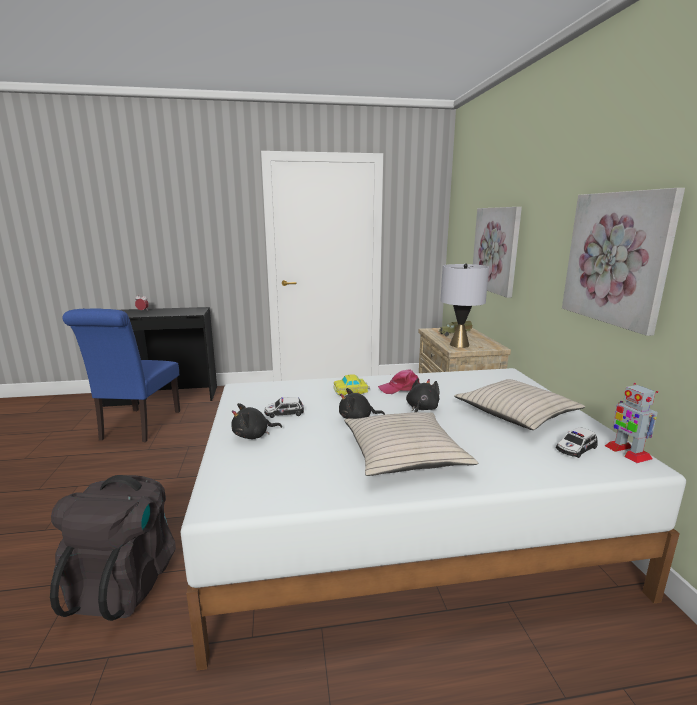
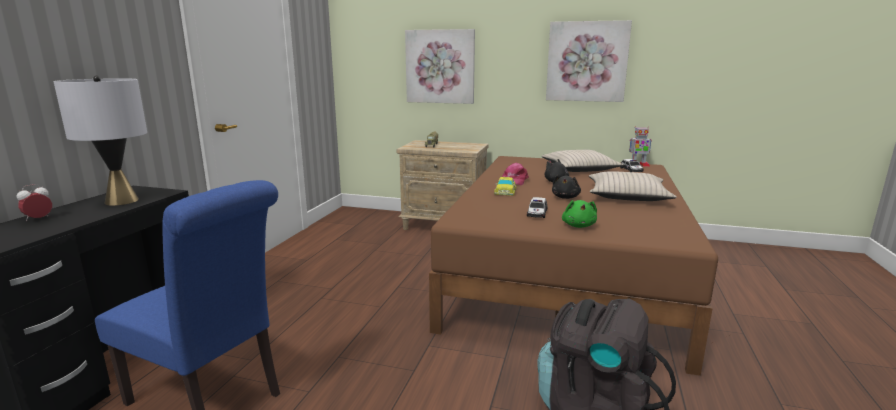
camera: 65 degrees left, 0 degrees up
white bed [180,368,686,670] -> brown bed [429,156,718,376]
black plush toy [231,403,282,439] -> green plush toy [562,200,597,228]
grey table lamp [440,263,489,348] -> grey table lamp moved to [53,76,147,206]

